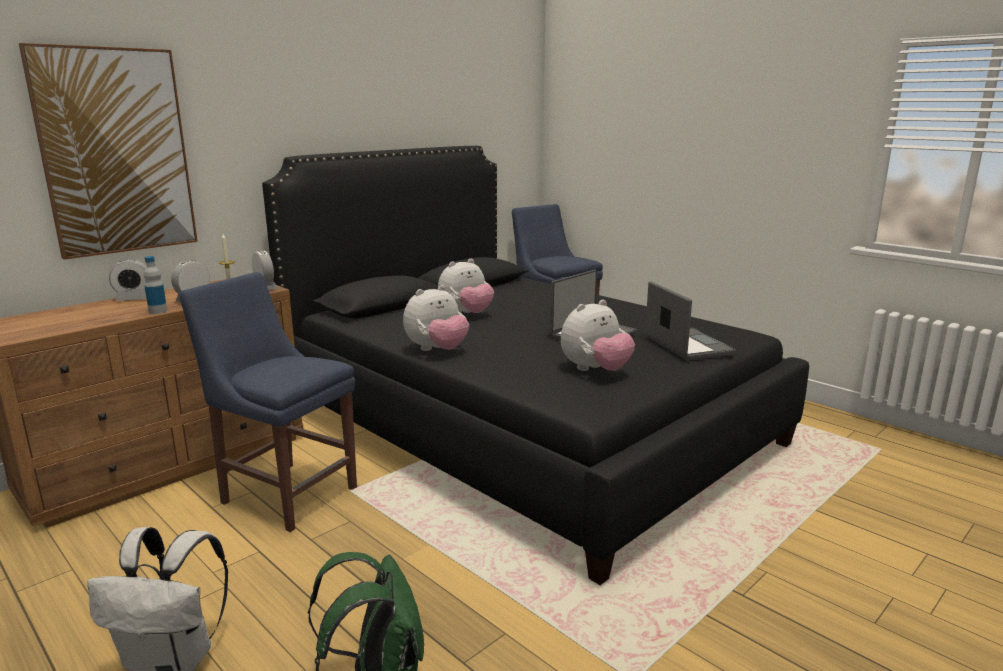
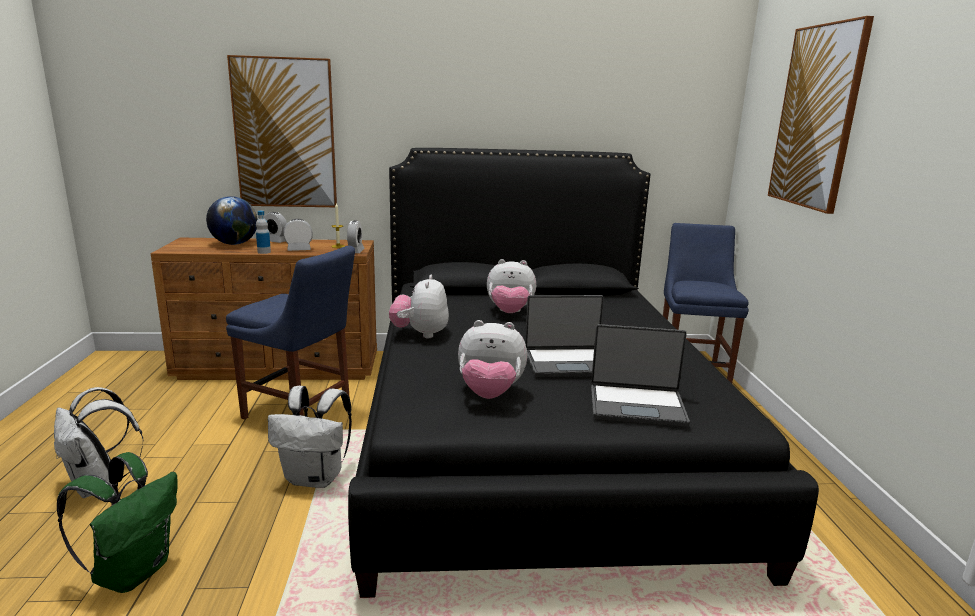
camera: 40 degrees right, 0 degrees up
blue chair [180,272,357,532] -> blue chair turned 135 degrees clockwise [226,246,355,420]
plush toy [403,285,469,351] -> plush toy turned 90 degrees clockwise [389,275,449,338]
laptop [645,281,736,361] -> laptop turned 75 degrees clockwise [591,324,690,427]
none -> globe [206,196,258,245]
none -> white backpack [268,386,352,488]
none -> picture [768,16,874,214]

